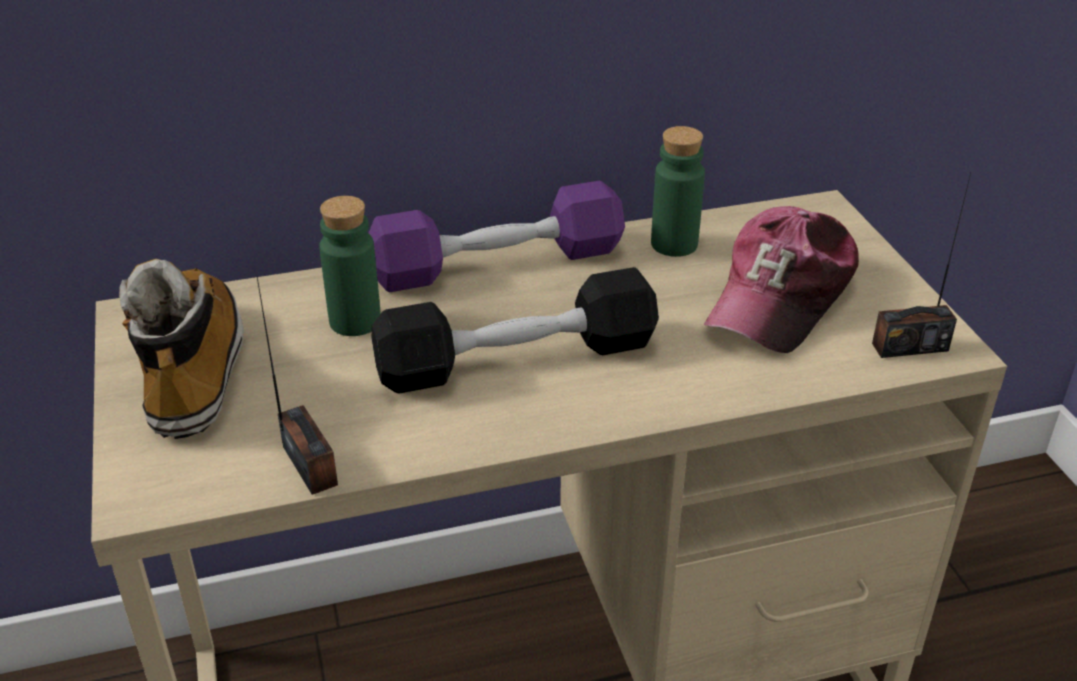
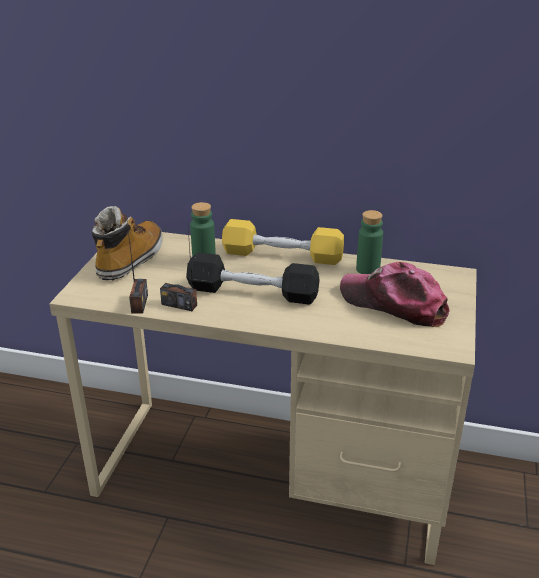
camera: 30 degrees right, 5 degrees down
purple dumbbell [369,181,625,293] -> yellow dumbbell [222,219,344,265]
cap [704,206,859,353] -> cap turned 60 degrees clockwise [340,262,450,327]
radio [872,173,971,358] -> radio moved to [160,230,197,311]

